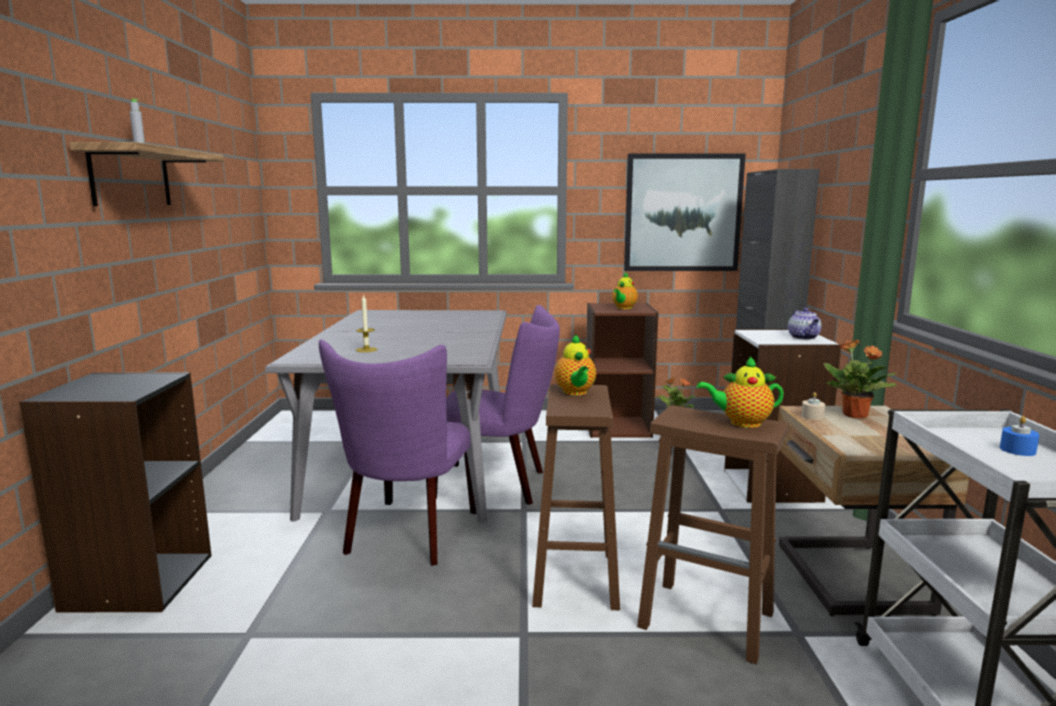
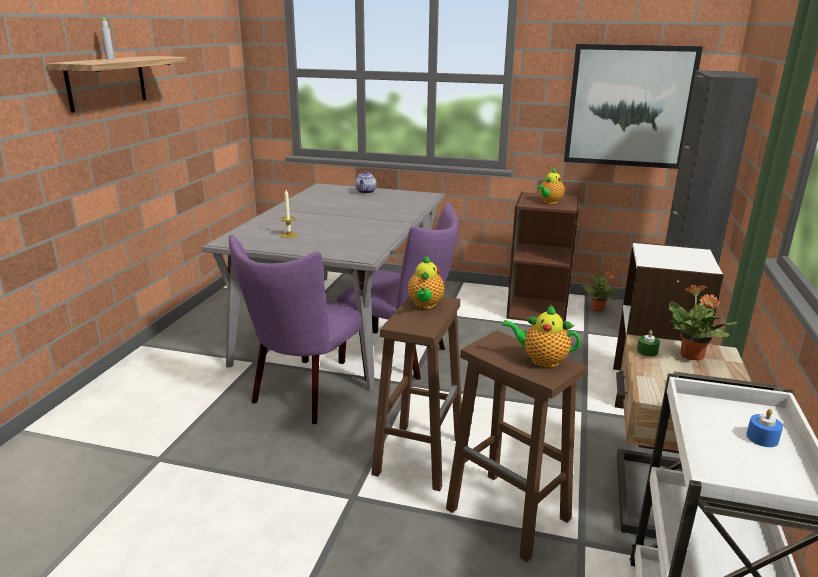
camera: 15 degrees right, 10 degrees up
black bookcase [19,372,212,612] -> none
teapot [788,308,821,340] -> teapot moved to [355,171,377,194]
beige candle [801,392,825,420] -> green candle [637,330,660,357]

